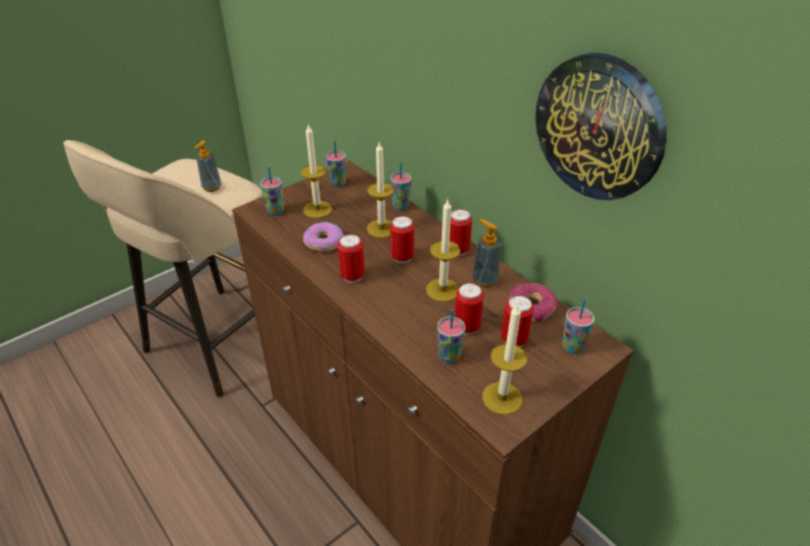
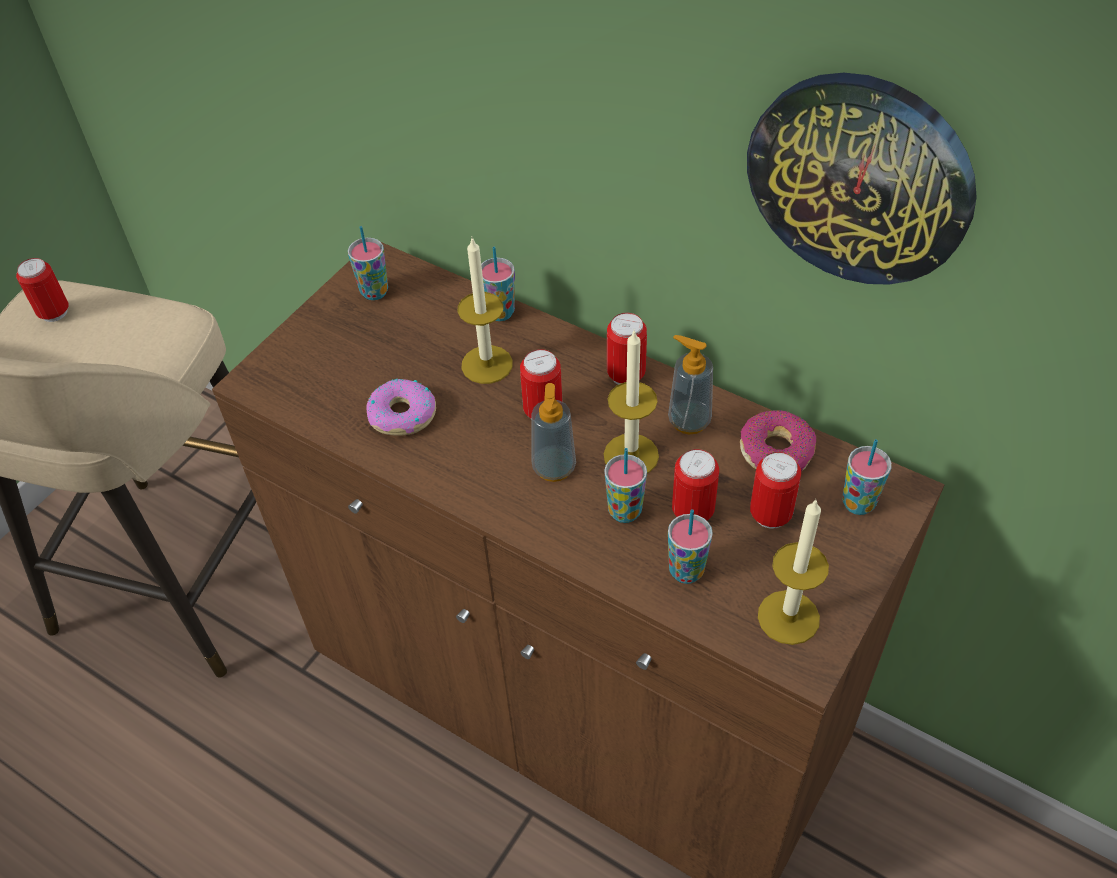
camera: 15 degrees left, 10 degrees up
soap dispenser [195,140,221,192] -> soap dispenser moved to [532,383,576,482]
cup [260,167,284,215] -> cup moved to [604,448,647,523]
candle [300,124,332,218] -> none
can [338,234,365,283] -> can moved to [16,258,69,322]

